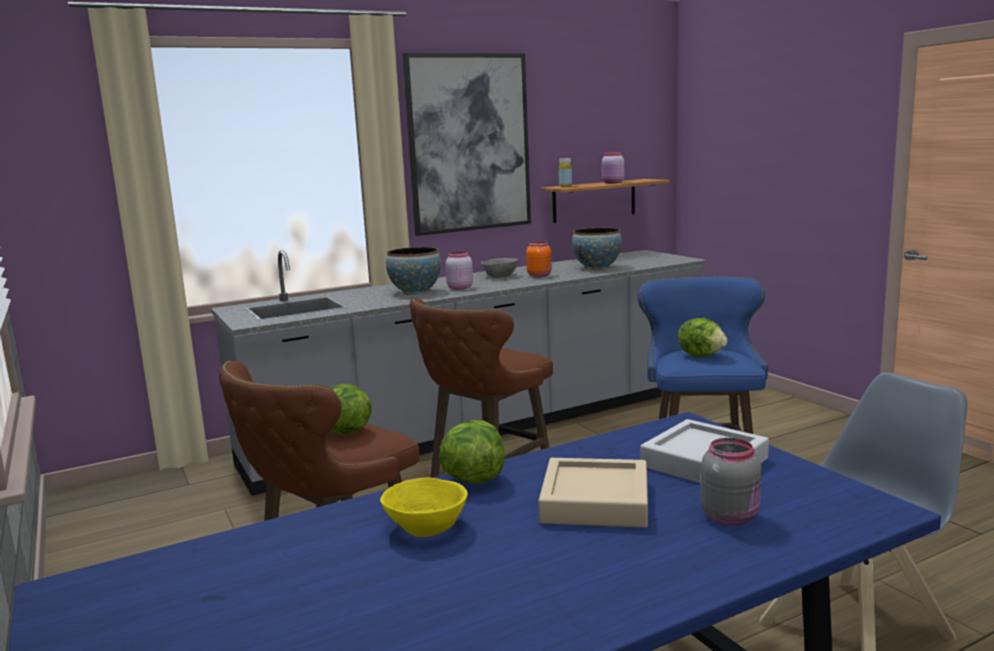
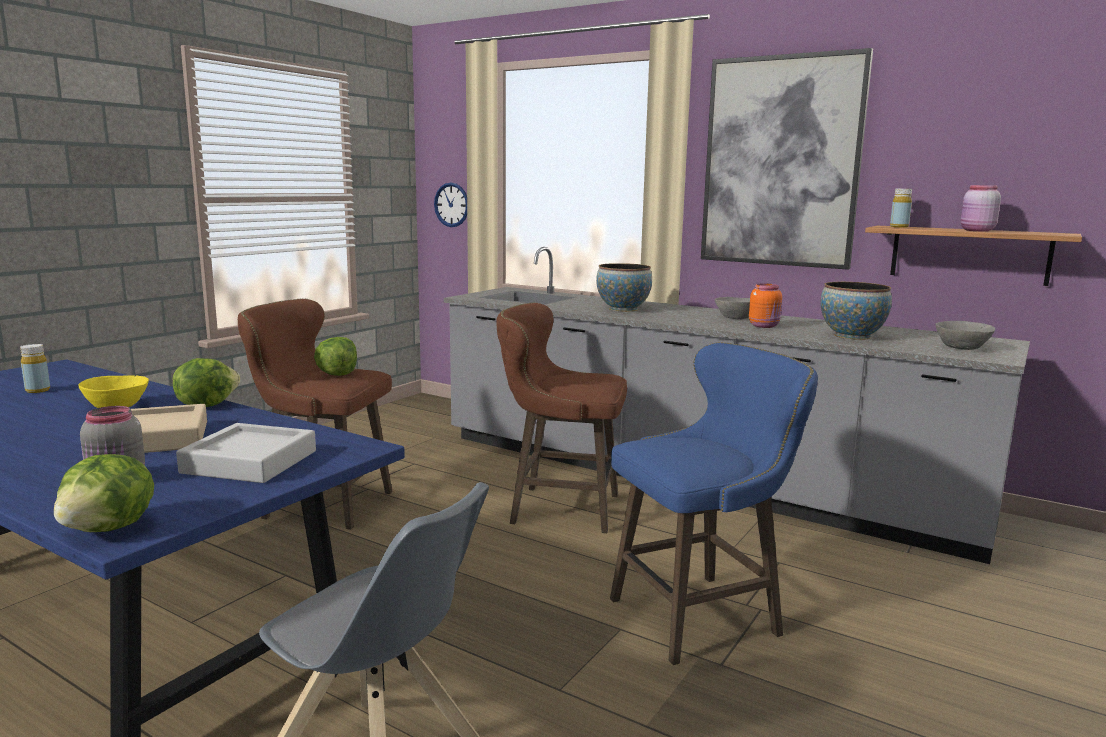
camera: 60 degrees right, 0 degrees up
pink jar [446,251,473,290] -> none
lettuce [678,318,727,357] -> lettuce moved to [54,454,154,532]
none -> yellow bottle [20,344,50,393]
none -> wall clock [434,183,467,227]
none -> grey bowl [935,321,995,350]

